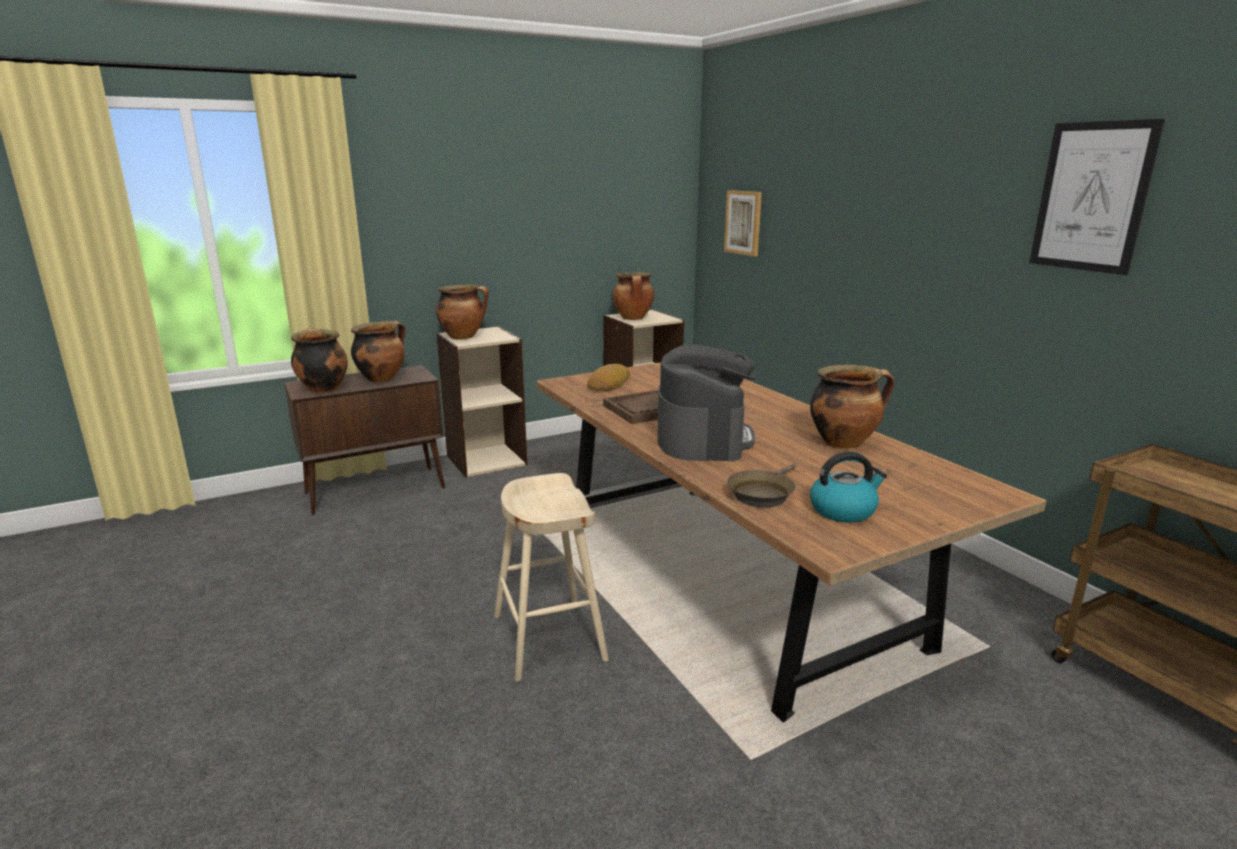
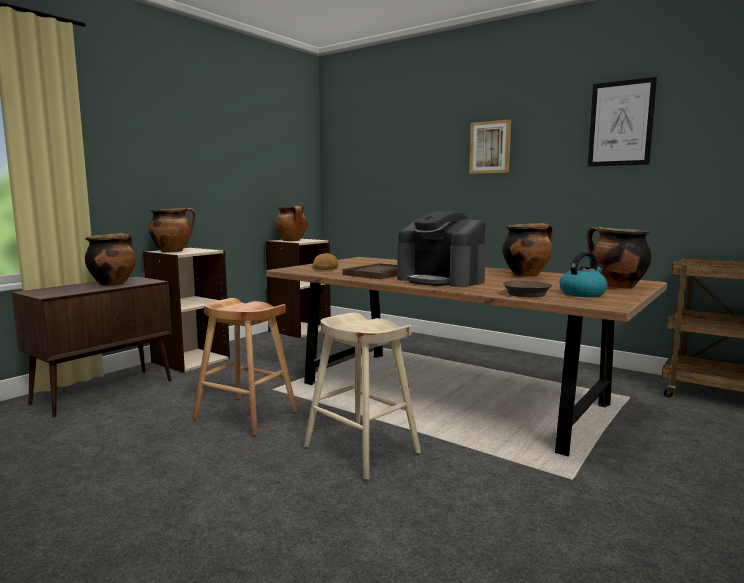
camera: 25 degrees left, 10 degrees down
cooking pot [291,328,348,393] -> cooking pot moved to [587,227,652,288]
coffee machine [657,345,756,462] -> coffee machine turned 150 degrees clockwise [397,211,486,287]
picture [724,190,762,257] -> picture moved to [469,119,511,174]
none -> brown stool [193,298,297,436]

